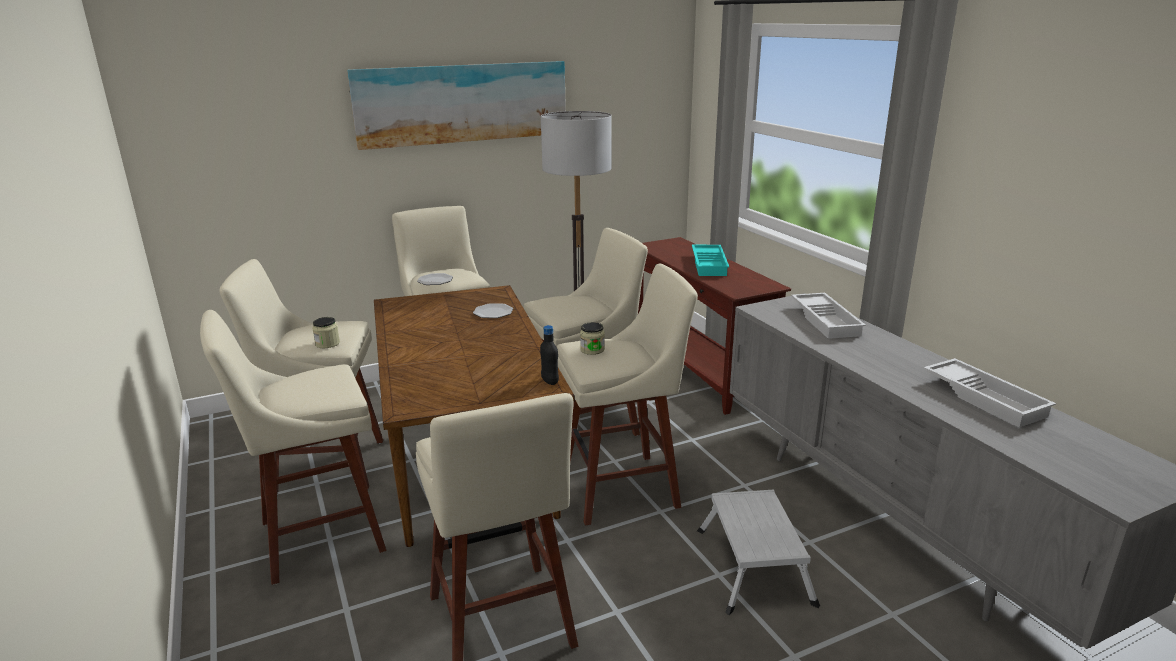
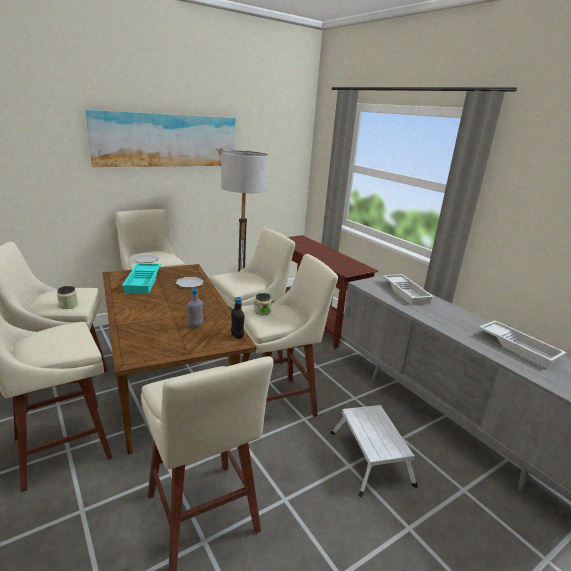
camera: 10 degrees left, 0 degrees up
turquoise tray [692,245,729,276] -> turquoise tray moved to [122,263,161,294]
none -> grey bottle [187,288,203,329]

